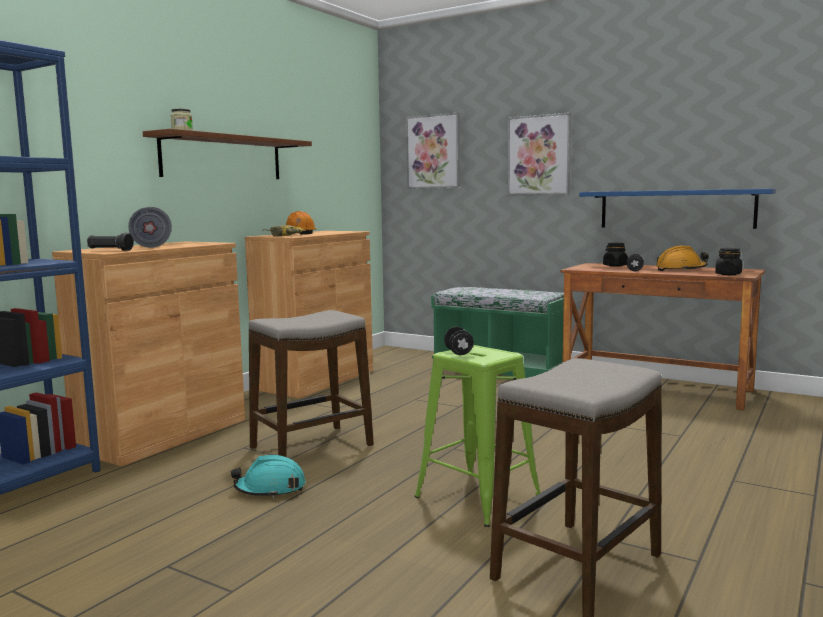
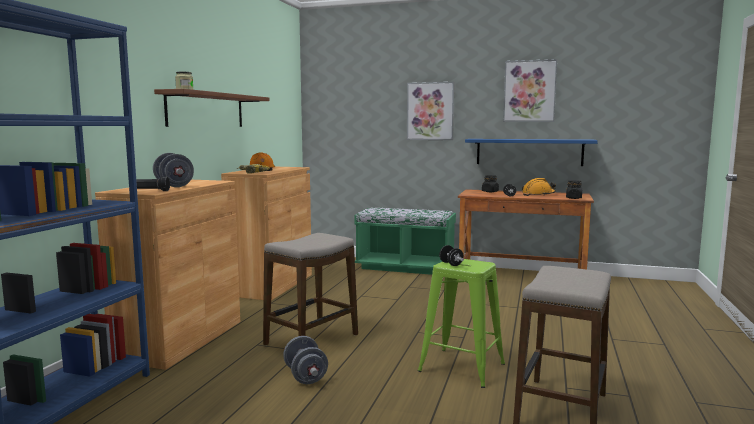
camera: 15 degrees left, 0 degrees up
turquoise hard hat [231,455,305,498] -> grey dumbbell [283,336,328,384]
picture [406,113,460,189] -> picture moved to [503,59,557,122]

